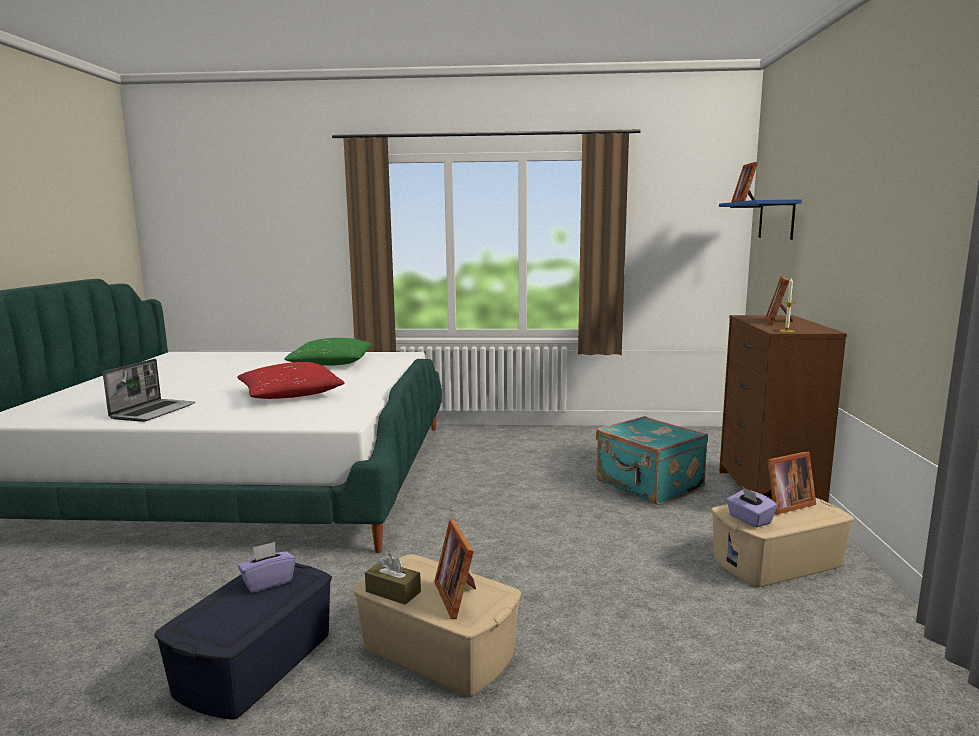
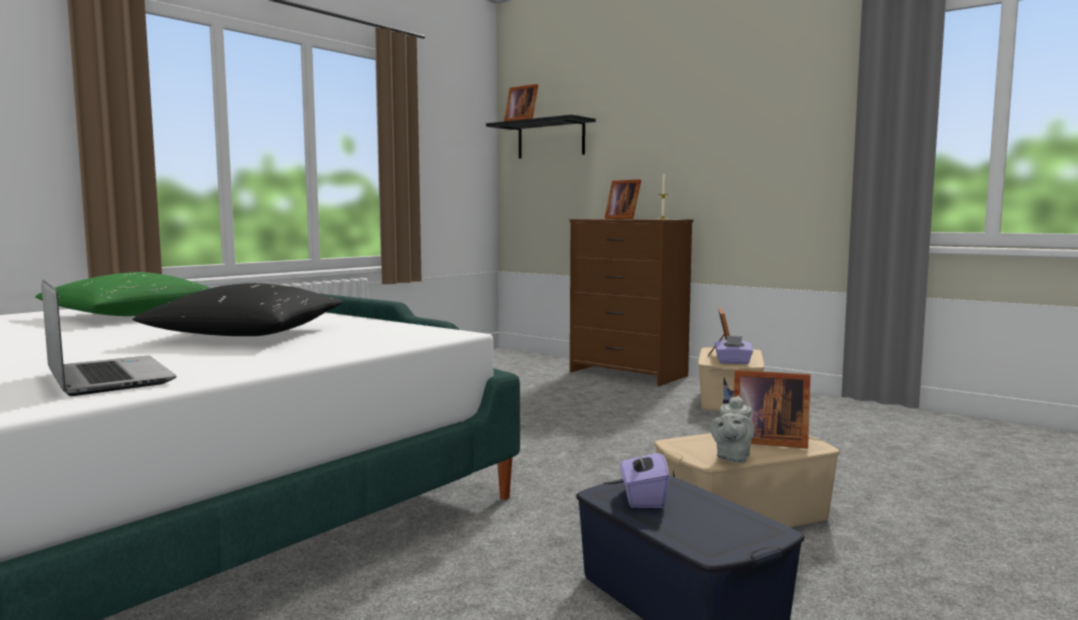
camera: 55 degrees left, 5 degrees down
red pillow [237,362,345,399] -> black pillow [132,283,343,336]
brown tissue box [365,554,421,605] -> grey teapot [710,396,754,463]
turquoise suitcase [596,416,708,505] -> none
blue shelf [719,199,802,240] -> black shelf [486,114,596,158]

